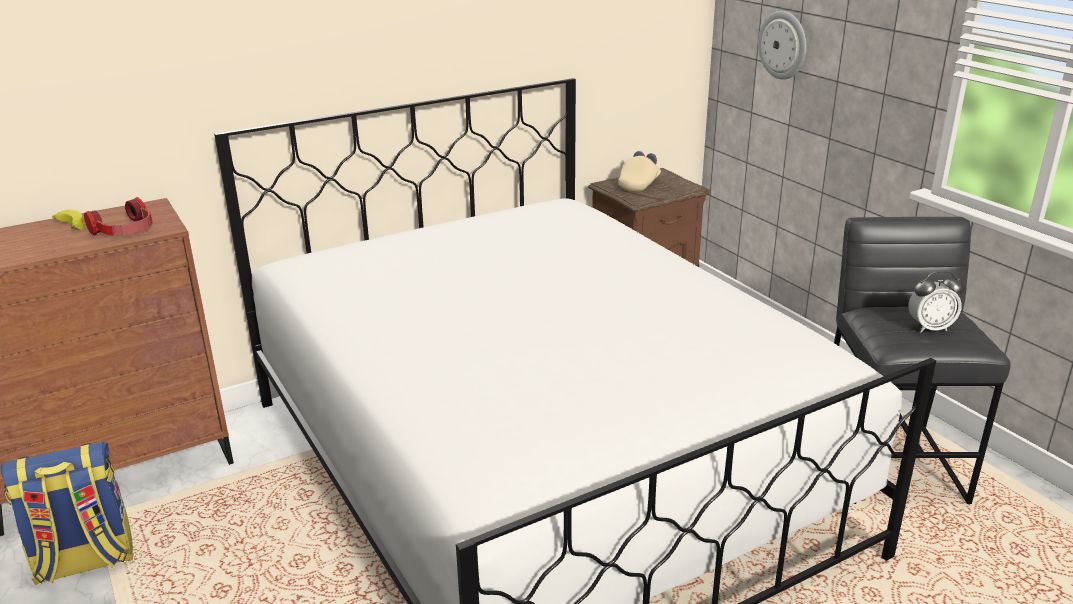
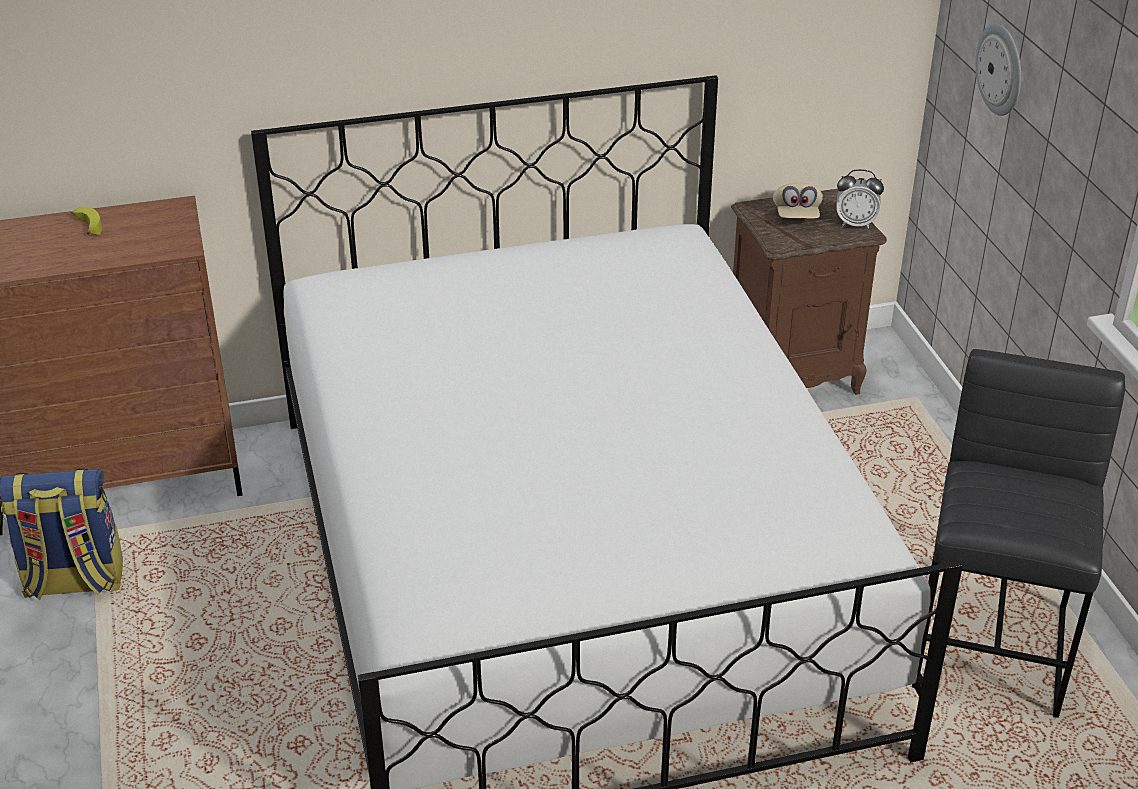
camera: 15 degrees right, 10 degrees up
headphones [84,197,153,236] -> none
beige cap [618,151,661,192] -> beige cap turned 135 degrees clockwise [773,183,823,218]
alarm clock [909,271,963,332] -> alarm clock moved to [836,169,884,229]

